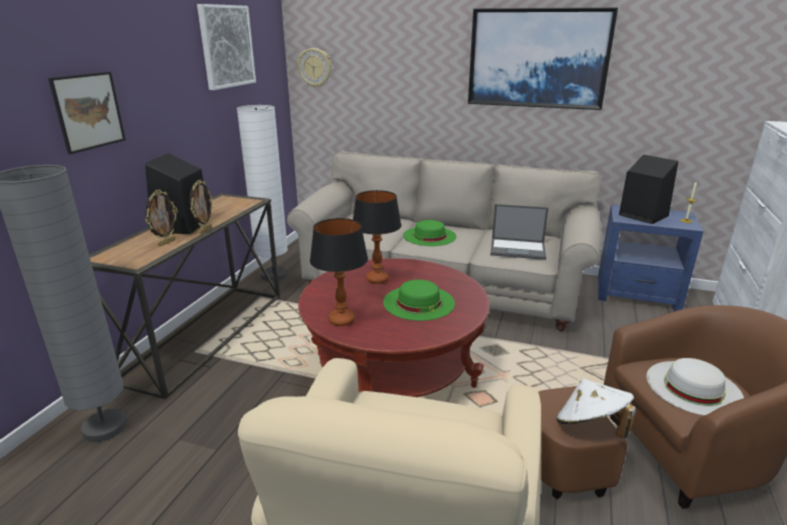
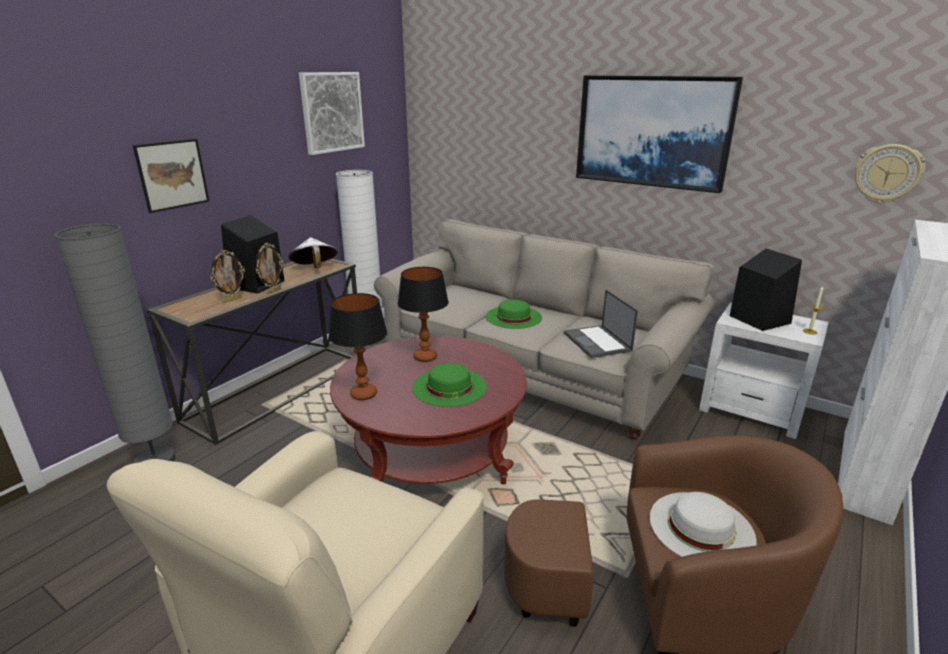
camera: 15 degrees right, 0 degrees up
wall clock [297,48,331,88] -> wall clock moved to [855,144,925,203]
laptop [490,204,549,260] -> laptop turned 45 degrees clockwise [564,290,638,358]
white hat [556,379,636,438] -> white hat moved to [289,237,338,268]
blue side table [598,205,704,311] -> white side table [699,302,829,439]

